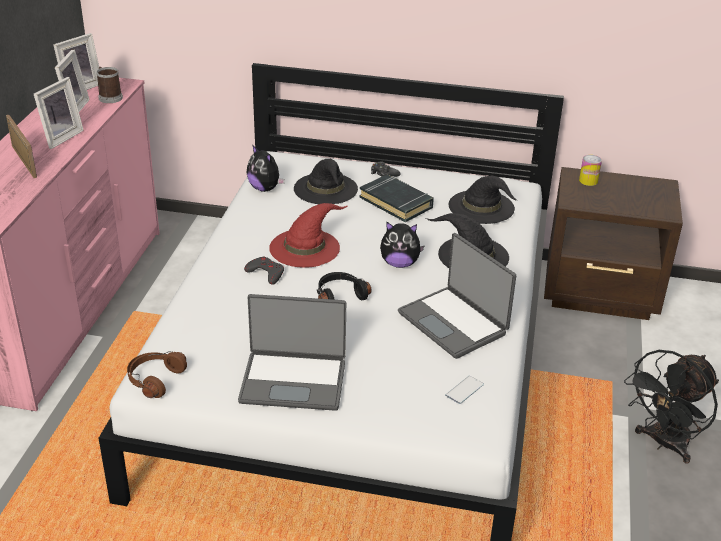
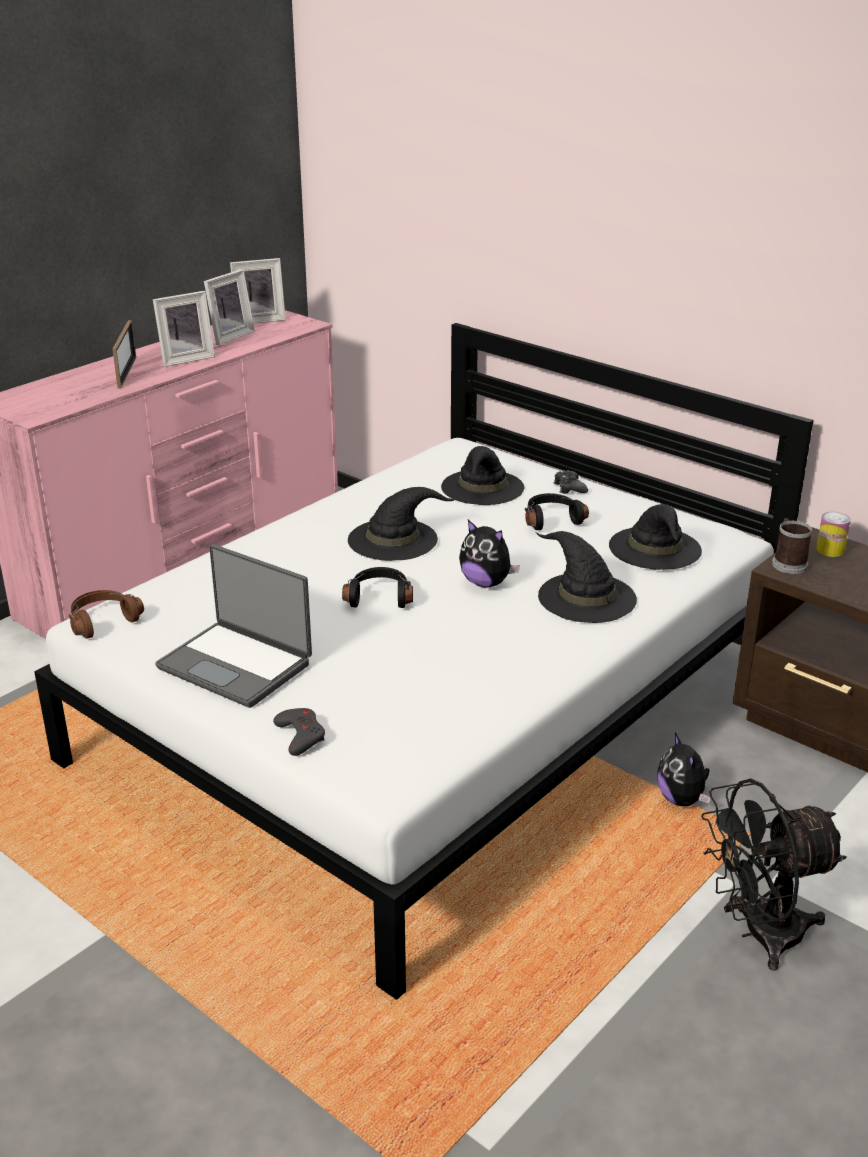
camera: 30 degrees right, 5 degrees down
mug [96,67,123,103] -> mug moved to [772,518,812,574]
grey game controller [244,256,284,285] -> grey game controller moved to [273,708,325,756]
plush toy [246,146,285,192] -> plush toy moved to [657,733,711,806]
red hat [269,203,347,268] -> black hat [348,487,459,561]
black book [359,174,434,222] -> black headphones [525,493,589,530]
laptop [398,233,516,359] -> none
phone [445,376,484,404] -> none

